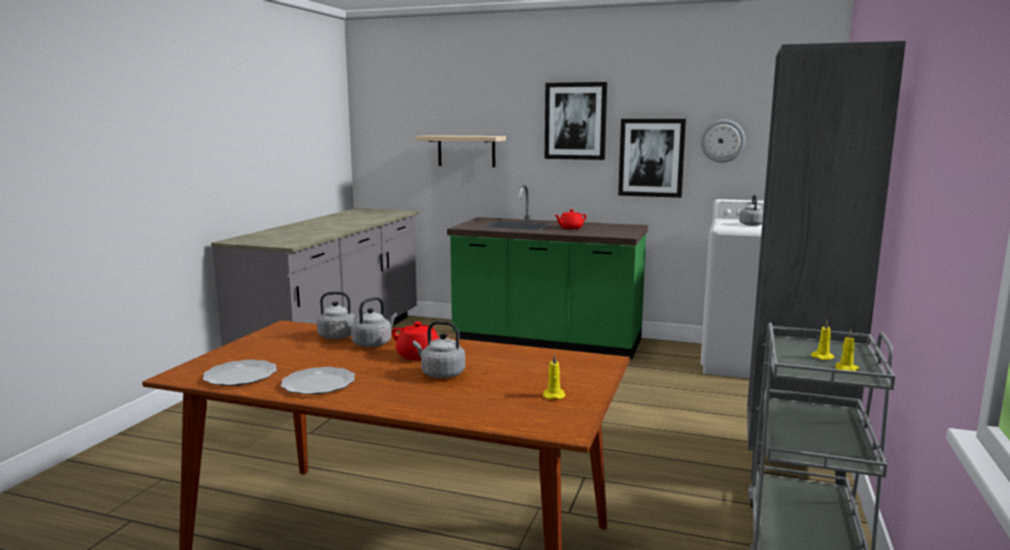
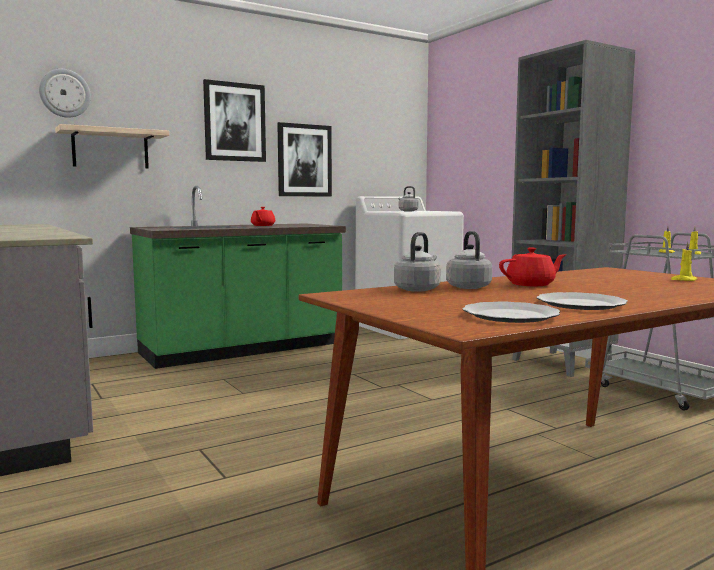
camera: 50 degrees left, 5 degrees down
grey kettle [413,321,465,378] -> none
wall clock [701,119,745,163] -> wall clock moved to [39,69,91,118]

